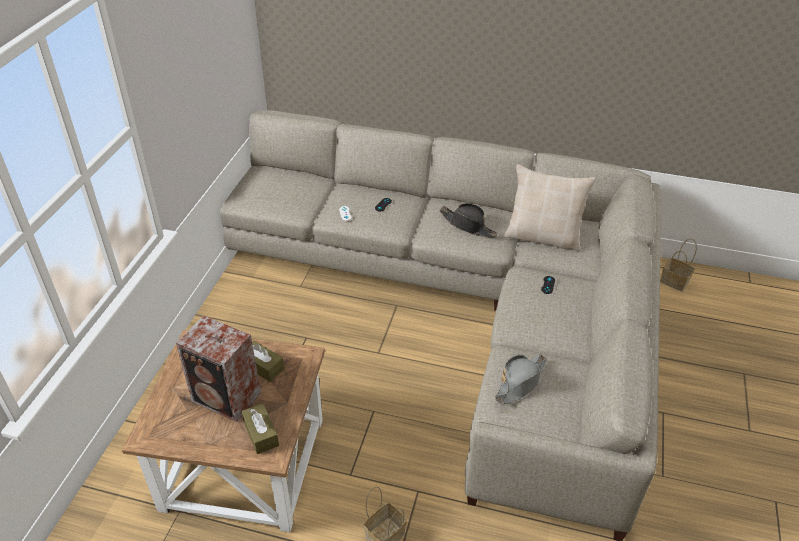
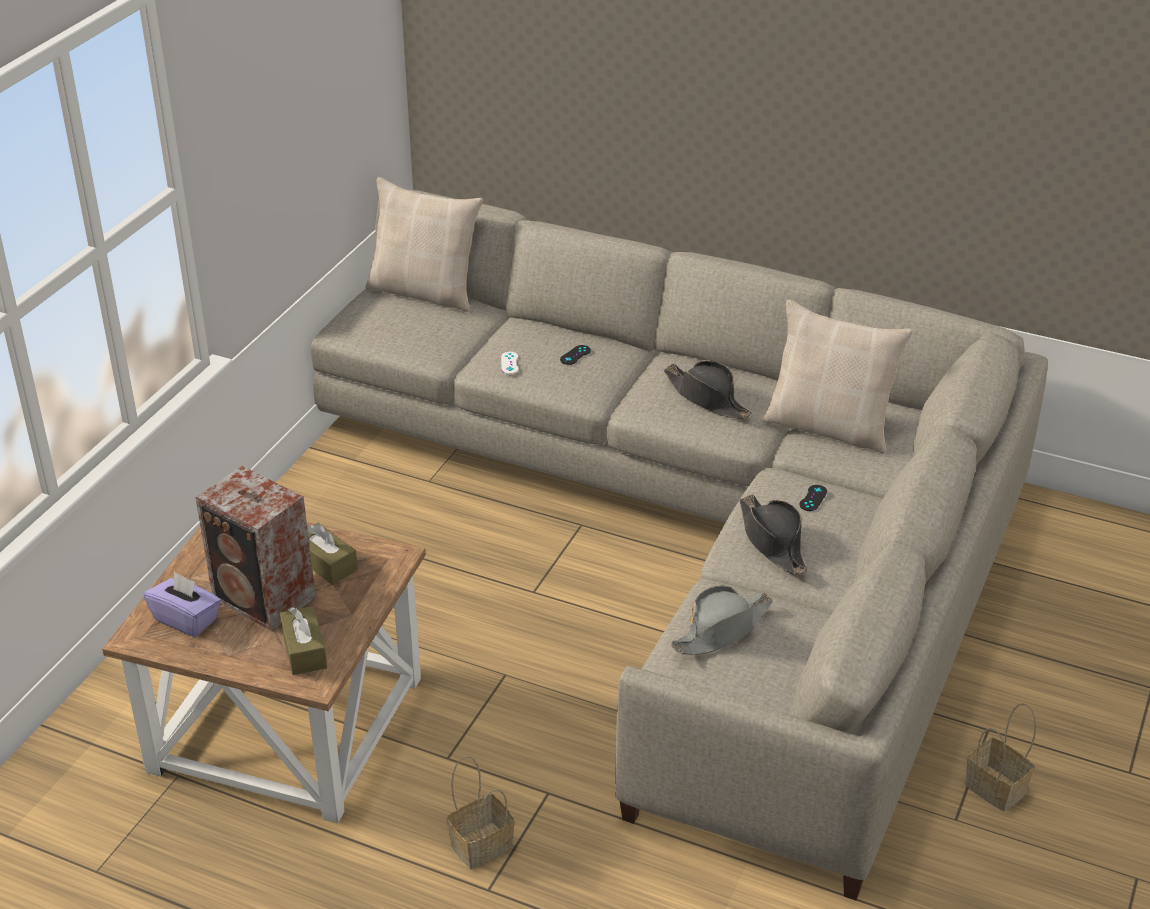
camera: 10 degrees right, 5 degrees down
basket [660,238,697,291] -> basket moved to [965,703,1036,811]
none -> purple tissue box [144,572,221,637]
none -> beige pillow [365,177,483,312]
none -> black hat [739,495,808,576]

